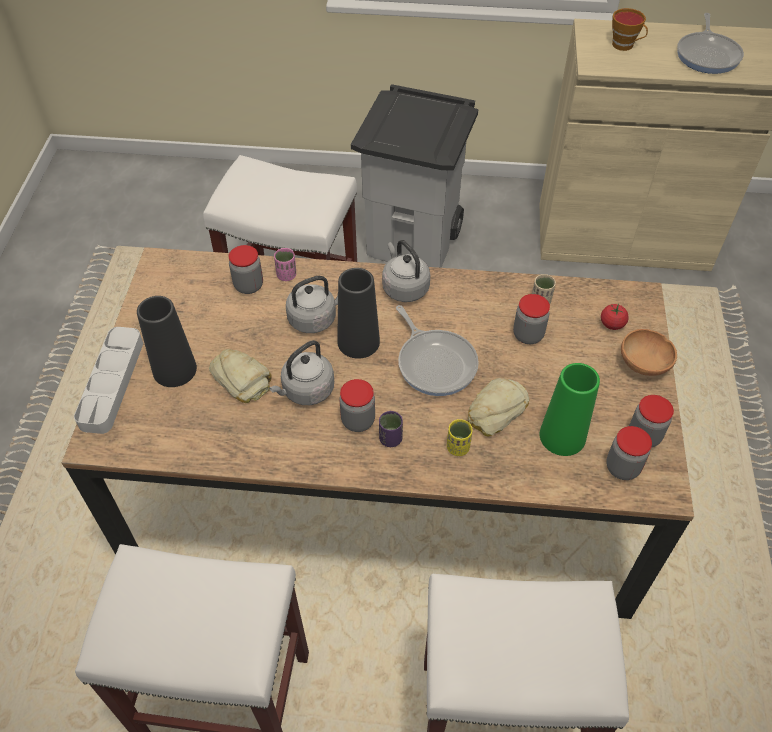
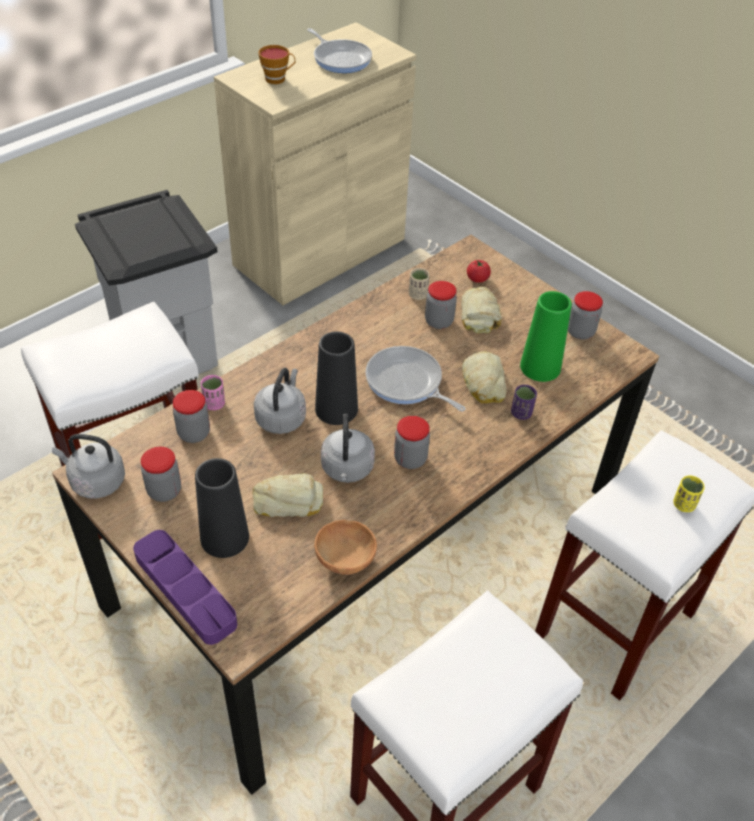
camera: 50 degrees left, 5 degrees down
grey tray [74,327,143,434] -> purple tray [133,530,237,645]
purple cup [379,411,403,447] -> purple cup moved to [511,385,537,420]
grey kettle [382,240,430,302] -> grey kettle moved to [52,434,125,499]
frying pan [396,305,479,396] -> frying pan turned 150 degrees counterclockwise [365,346,466,412]
yellow cup [447,419,473,456] -> yellow cup moved to [673,476,705,512]
jar [606,426,652,480] -> jar moved to [141,447,181,502]
brown bowl [621,329,677,376] -> brown bowl moved to [314,520,377,575]
none -> bread [461,287,502,333]

